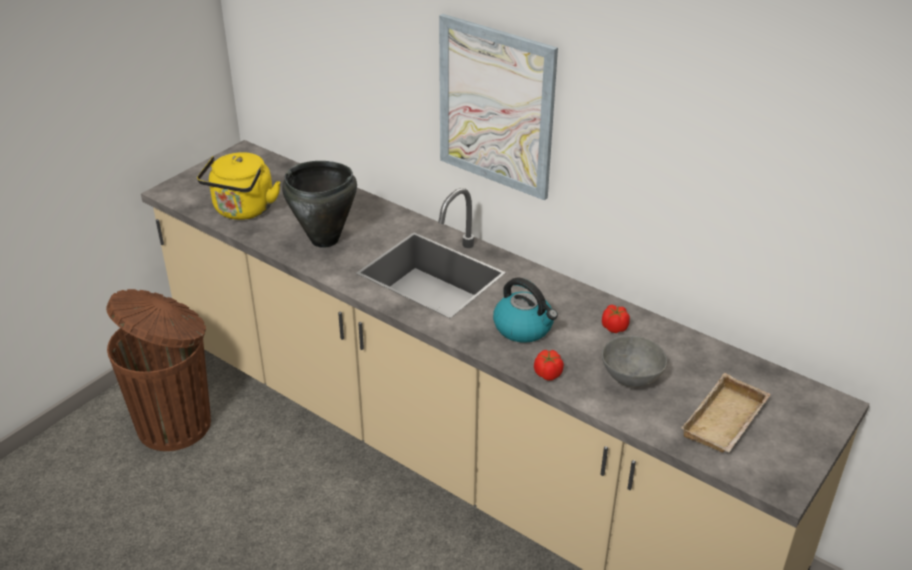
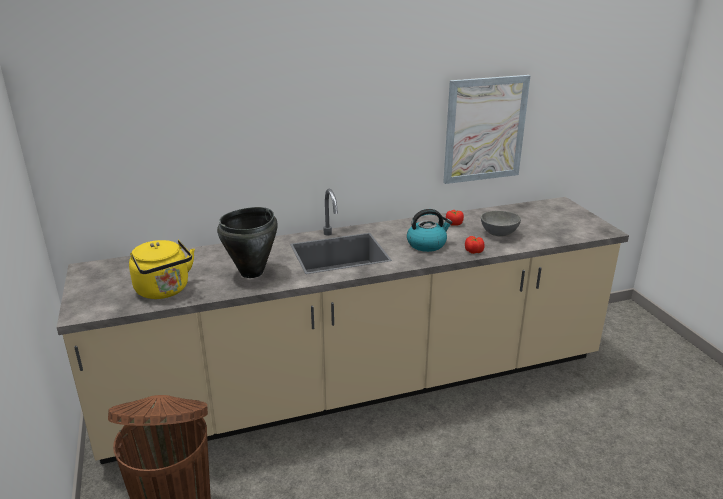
camera: 55 degrees left, 10 degrees down
picture [439,14,558,201] -> picture moved to [443,75,530,184]
beige tray [681,373,770,453] -> none

